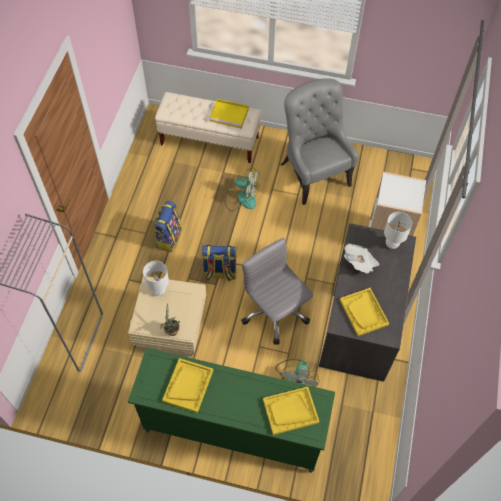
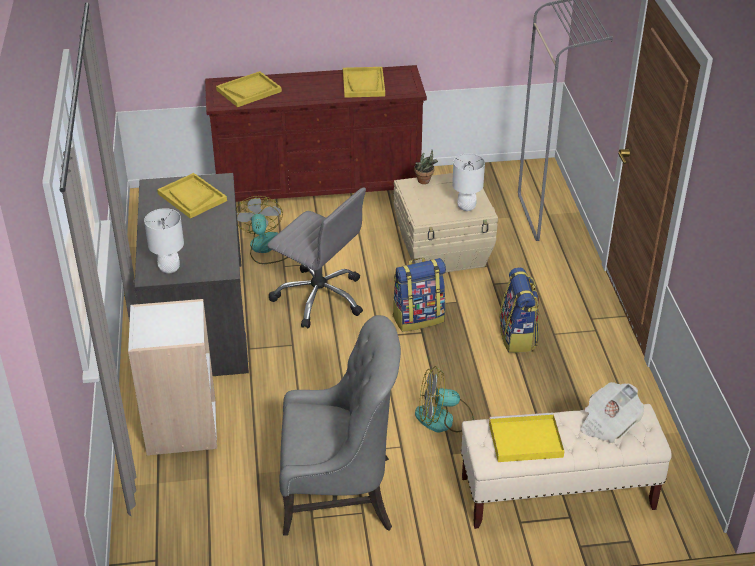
camera: 160 degrees right, 20 degrees down
green dresser [128,348,335,473] -> red dresser [205,65,427,202]
grey chair [280,78,359,205] -> grey chair turned 45 degrees counterclockwise [279,315,401,536]
newspaper [344,244,379,274] -> newspaper moved to [580,382,644,443]

